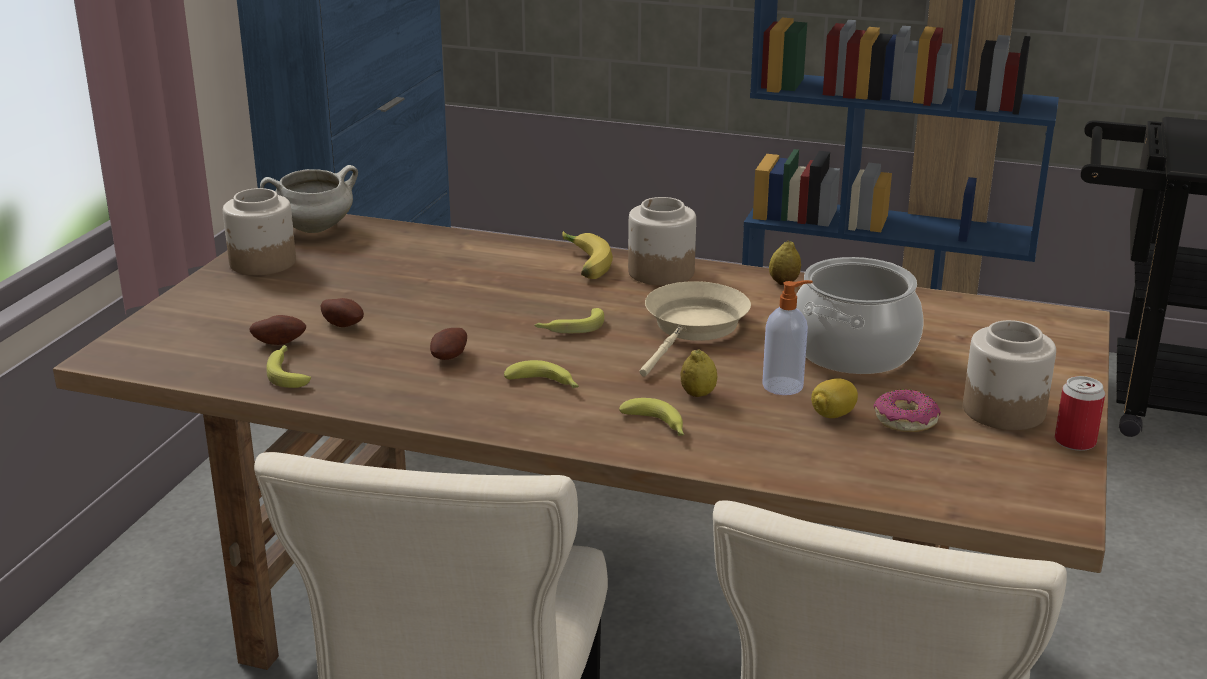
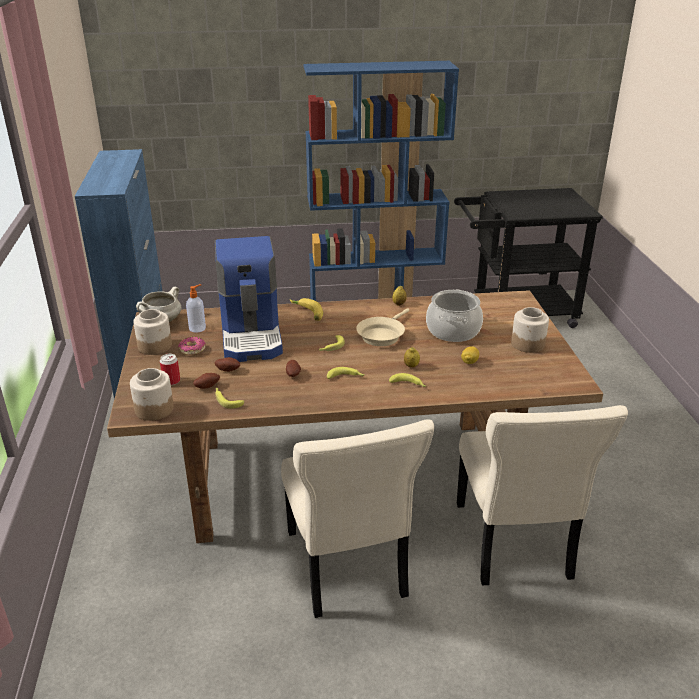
camera: 25 degrees left, 5 degrees up
jar [628,197,696,285] -> jar moved to [130,368,174,421]
beige frying pan [639,281,751,377] -> beige frying pan turned 150 degrees counterclockwise [356,308,409,346]
soap dispenser [762,280,813,395] -> soap dispenser moved to [186,284,206,333]
donut [874,389,941,432] -> donut moved to [178,337,206,355]
can [1055,376,1105,451] -> can moved to [160,354,180,385]
none -> coffee machine [215,236,283,362]

